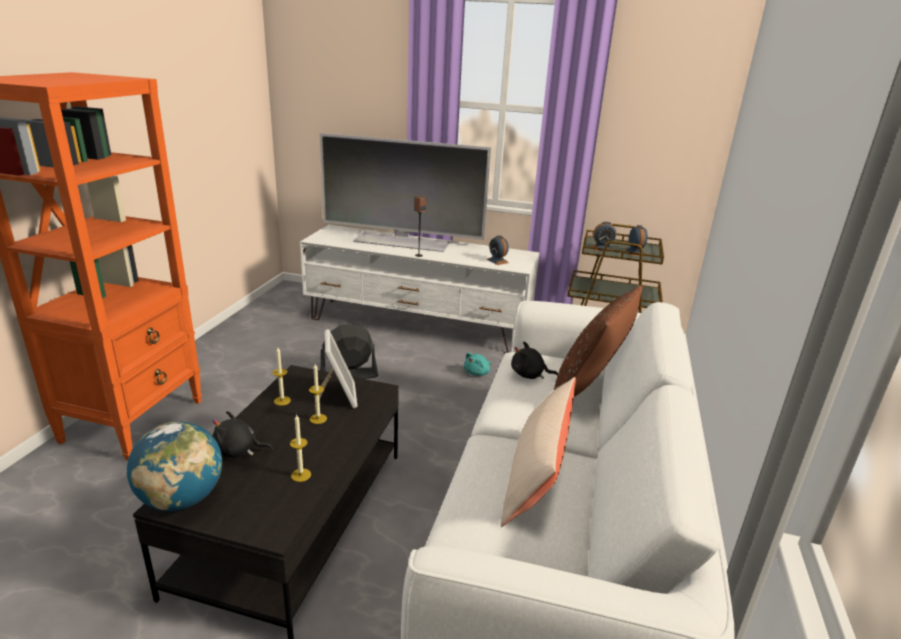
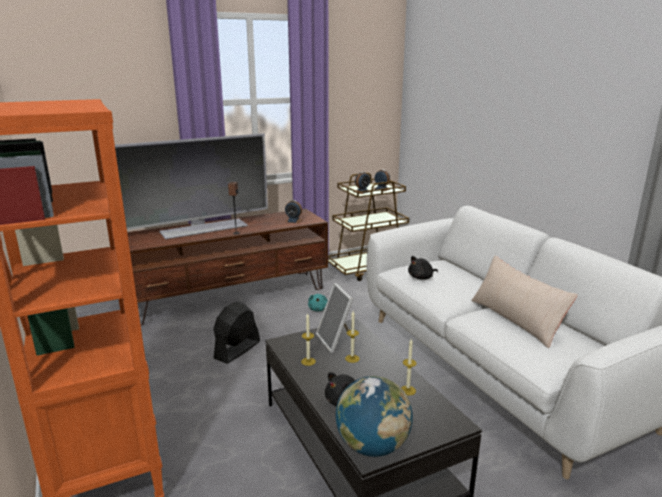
camera: 40 degrees left, 5 degrees down
white tv stand [300,225,540,352] -> brown tv stand [127,209,328,326]
picture frame [319,329,357,408] -> picture frame turned 150 degrees counterclockwise [316,283,356,353]
brown pillow [554,285,643,397] -> none

